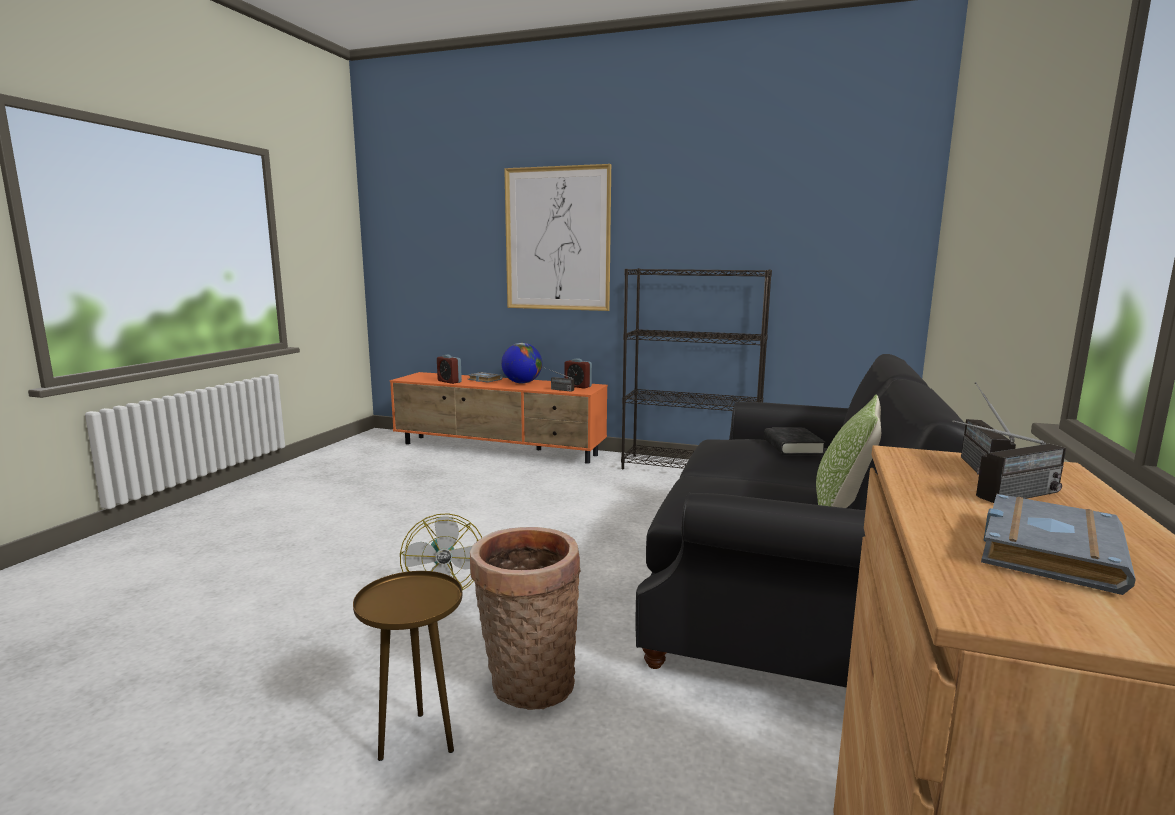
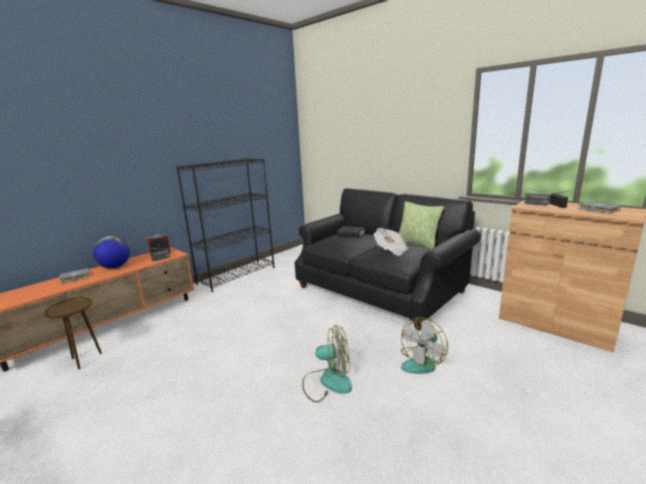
camera: 65 degrees left, 5 degrees up
brown side table [353,571,462,761] -> brown side table moved to [44,297,102,370]
alarm clock [437,355,462,384] -> none
basket [470,527,581,710] -> fan [401,317,448,374]
picture [504,164,611,311] -> none
none -> newspaper [374,228,409,256]

